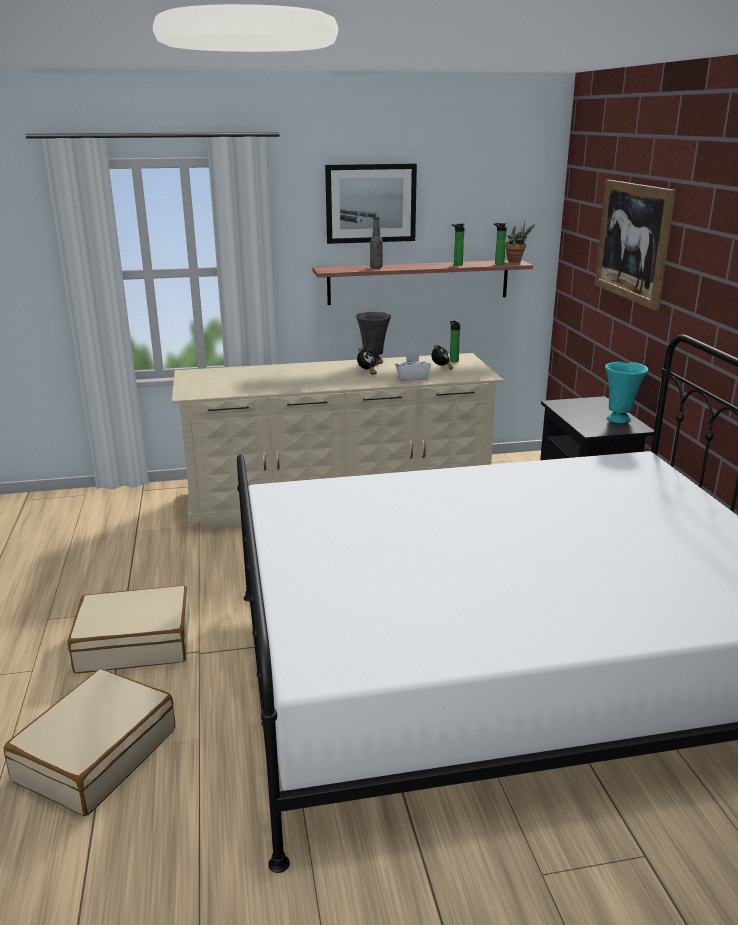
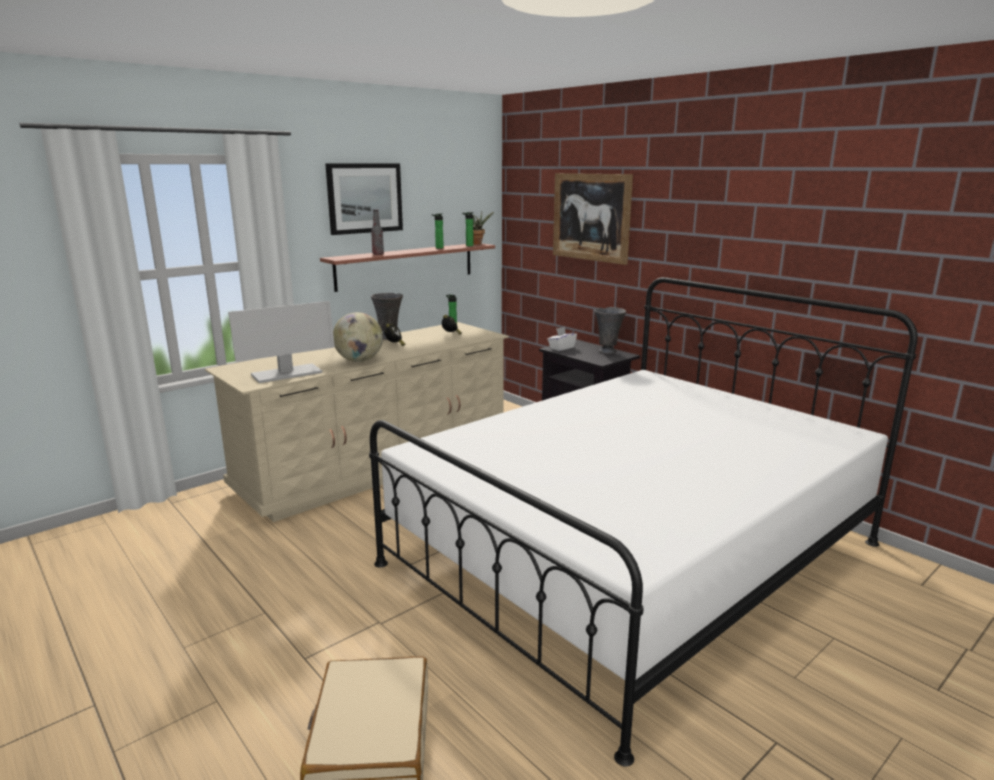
camera: 30 degrees left, 5 degrees down
beige suitcase [68,585,190,673] -> none
white tissue box [395,352,431,381] -> white tissue box moved to [547,327,577,351]
turquoise vase [605,362,648,423] -> grey vase [594,307,626,354]
none -> monitor [228,301,335,383]
none -> globe [333,312,383,362]

